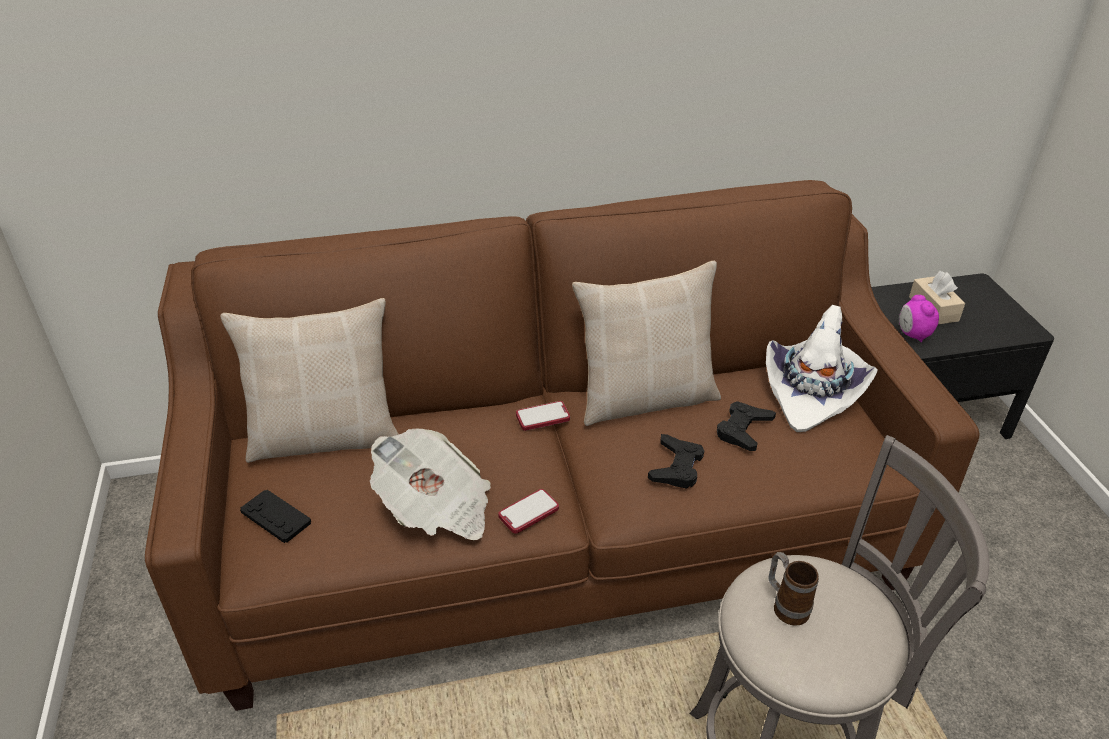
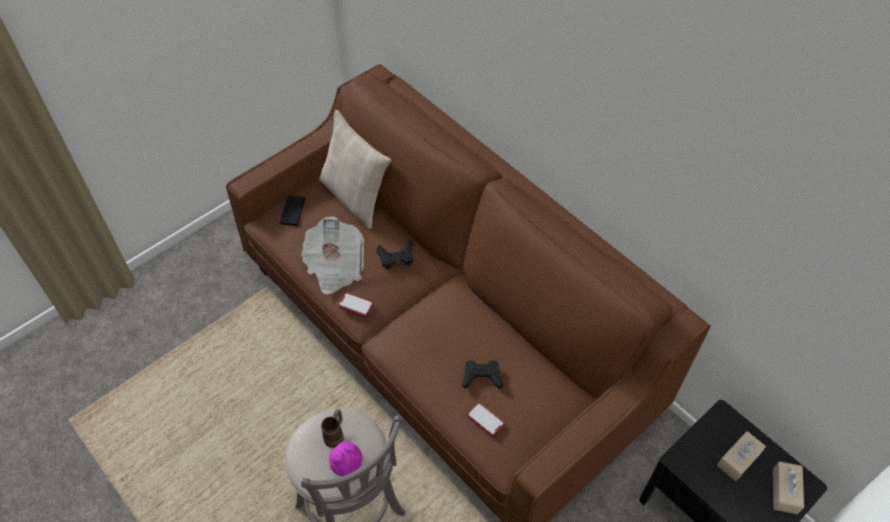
camera: 60 degrees right, 15 degrees up
phone [516,401,570,431] -> phone moved to [467,403,505,437]
beige pillow [572,261,721,426] -> none
black game controller [648,434,704,489] -> black game controller moved to [376,240,413,269]
white hat [766,305,878,432] -> none
alarm clock [899,295,939,342] -> alarm clock moved to [329,441,363,476]
none -> beige tissue box [773,462,804,514]

